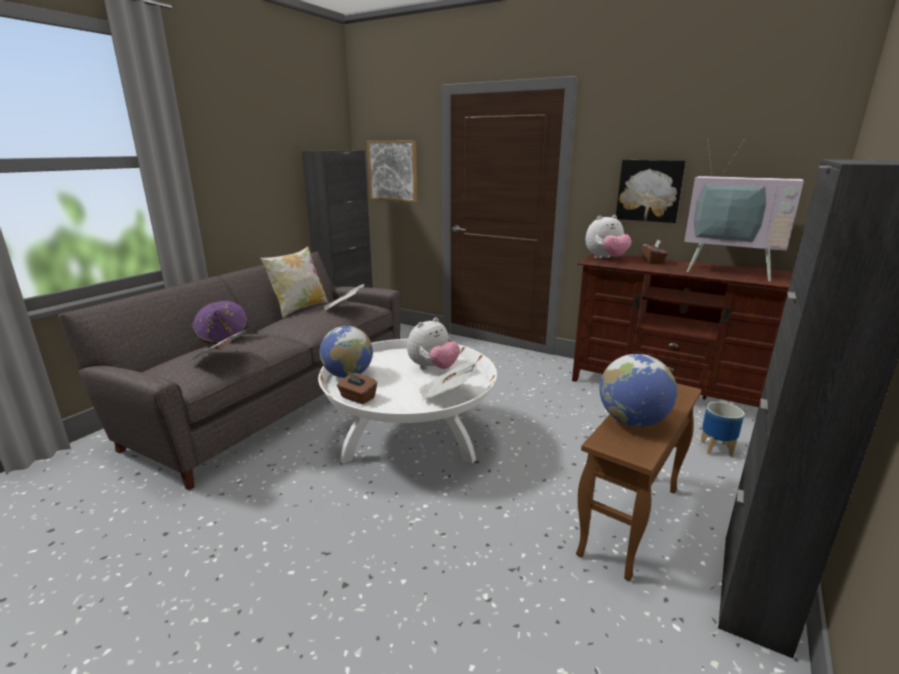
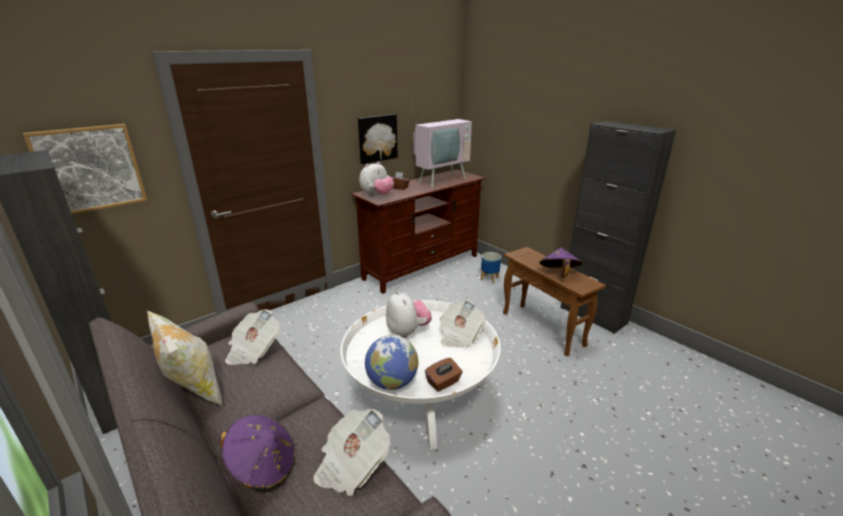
camera: 70 degrees left, 5 degrees up
plush toy [585,215,632,259] -> plush toy turned 45 degrees clockwise [359,161,394,197]
globe [599,354,677,427] -> purple hat [539,247,583,278]

